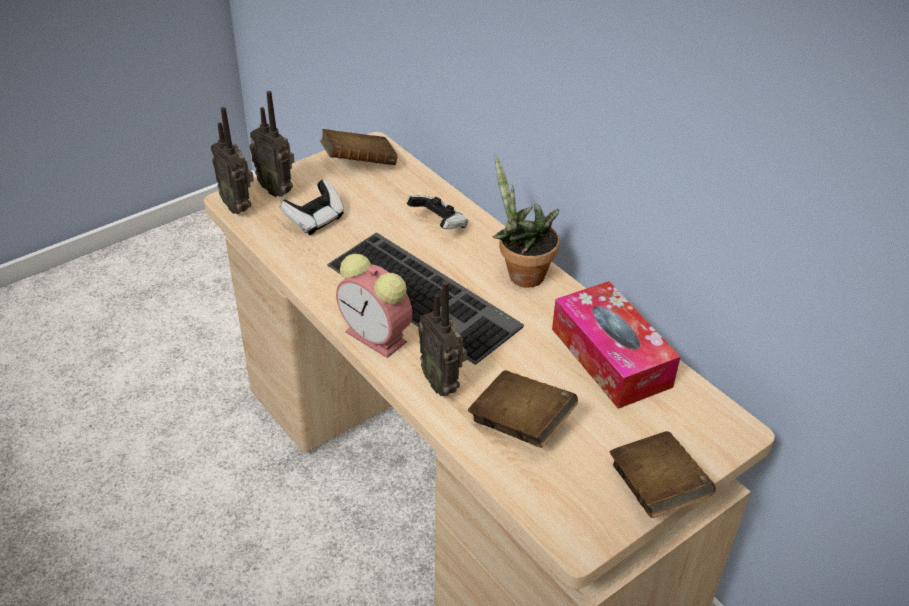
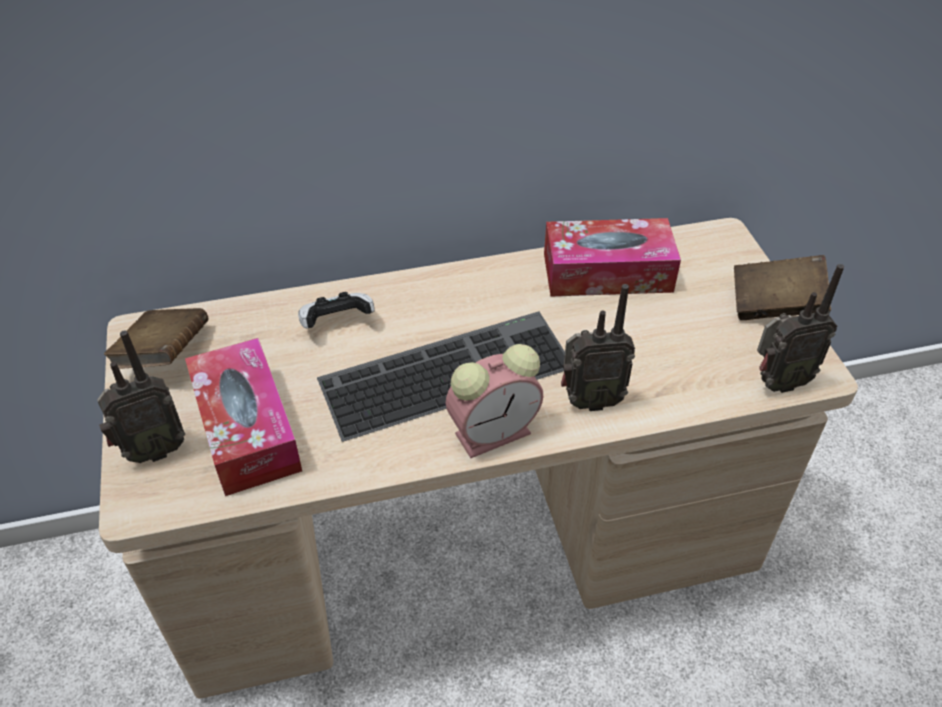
camera: 65 degrees left, 5 degrees up
radio [211,107,254,214] -> radio moved to [757,264,844,393]
game controller [280,180,344,235] -> tissue box [185,338,302,496]
brown book [468,370,578,448] -> none
potted plant [493,154,559,288] -> none

